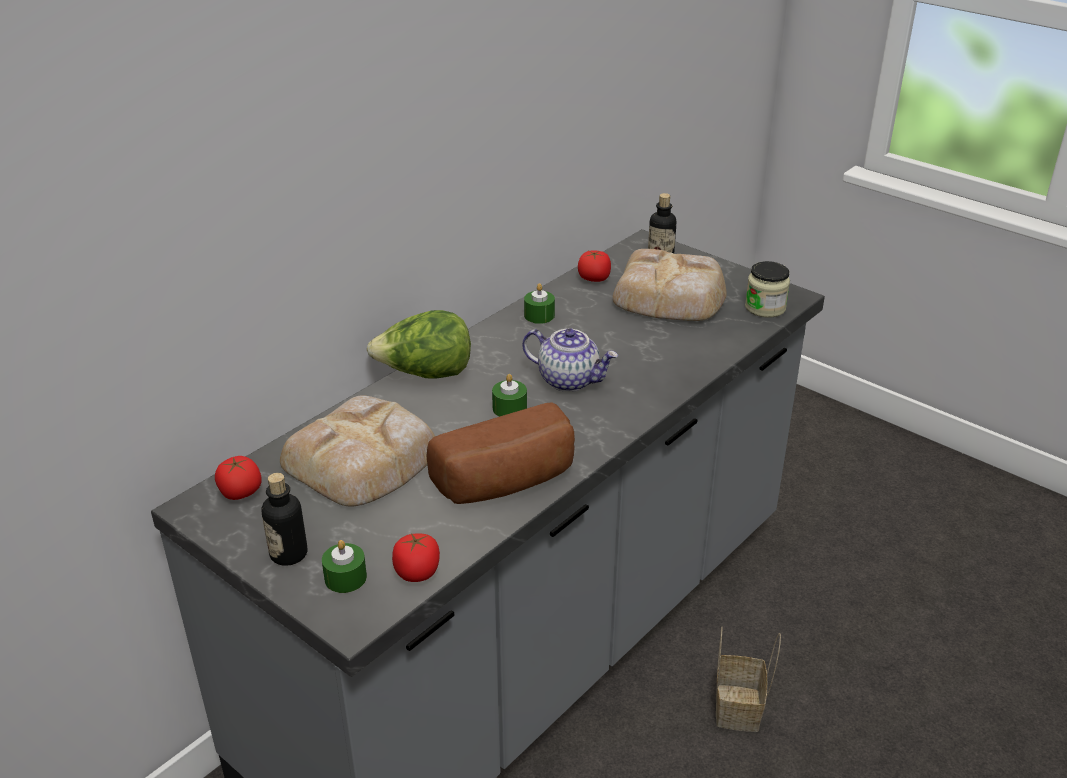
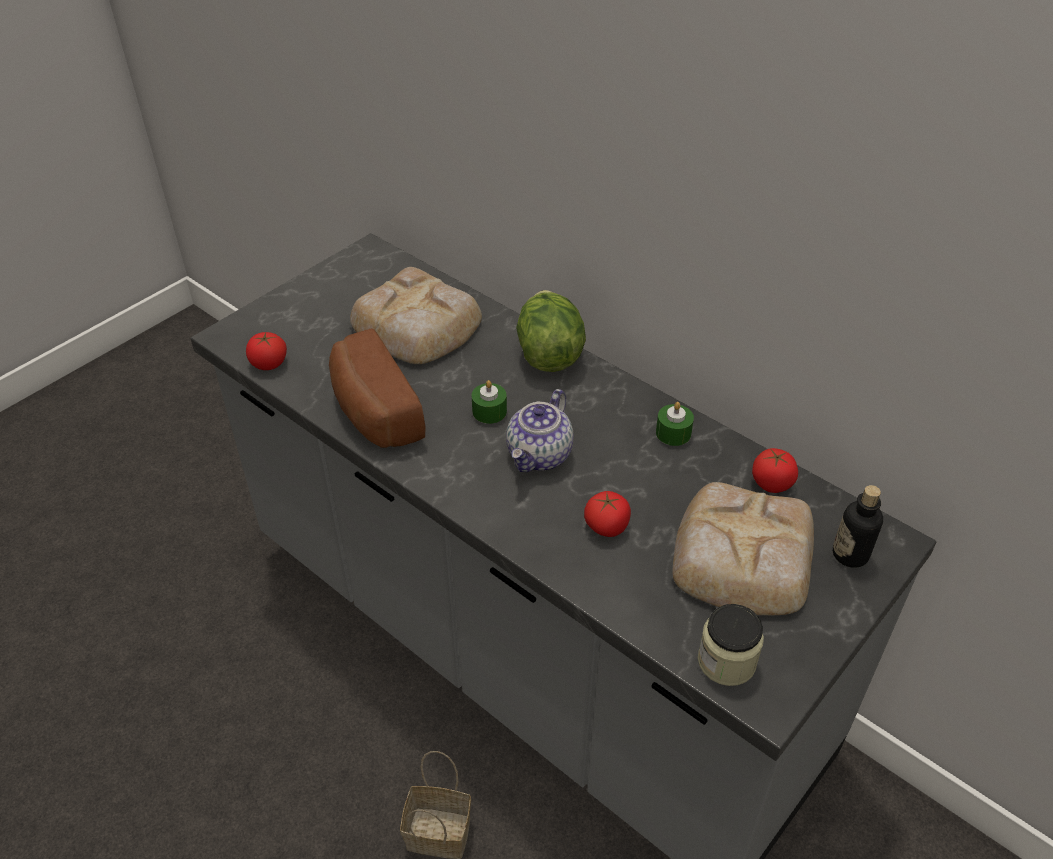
camera: 90 degrees right, 10 degrees up
tomato [215,456,262,500] -> tomato moved to [584,491,631,537]
bottle [261,473,307,566] -> none
green candle [322,540,367,593] -> none

